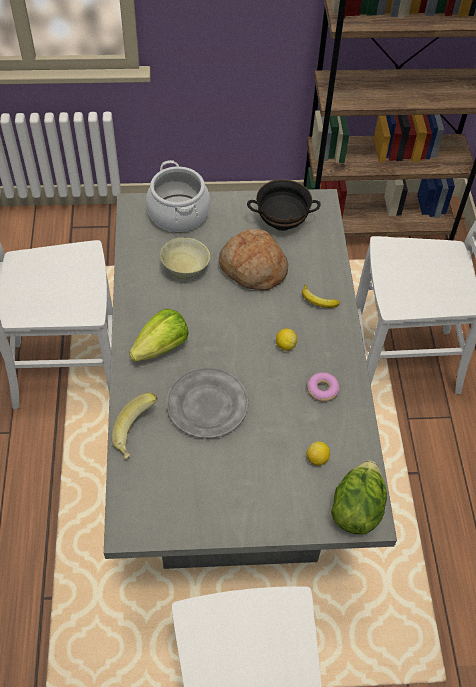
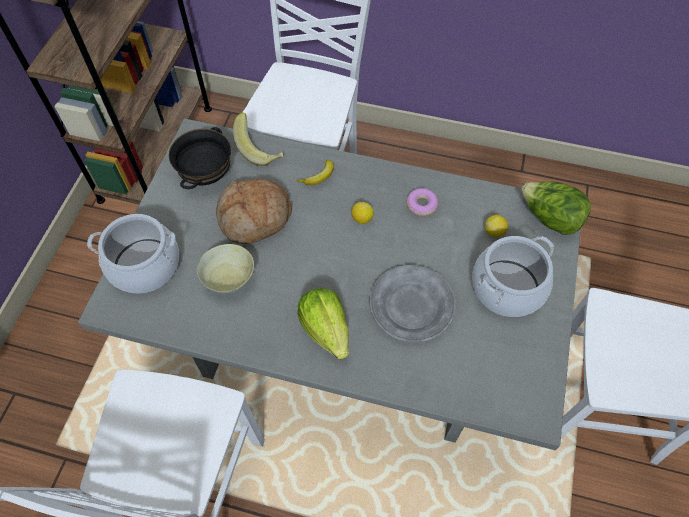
camera: 70 degrees left, 5 degrees up
banana [111,393,158,459] -> banana moved to [233,112,284,166]
none -> cooking pot [472,236,554,317]

